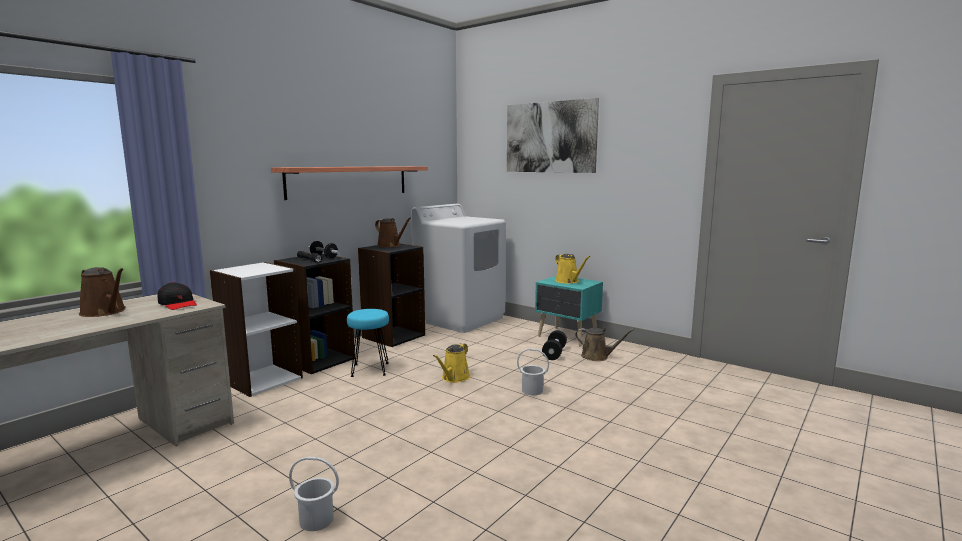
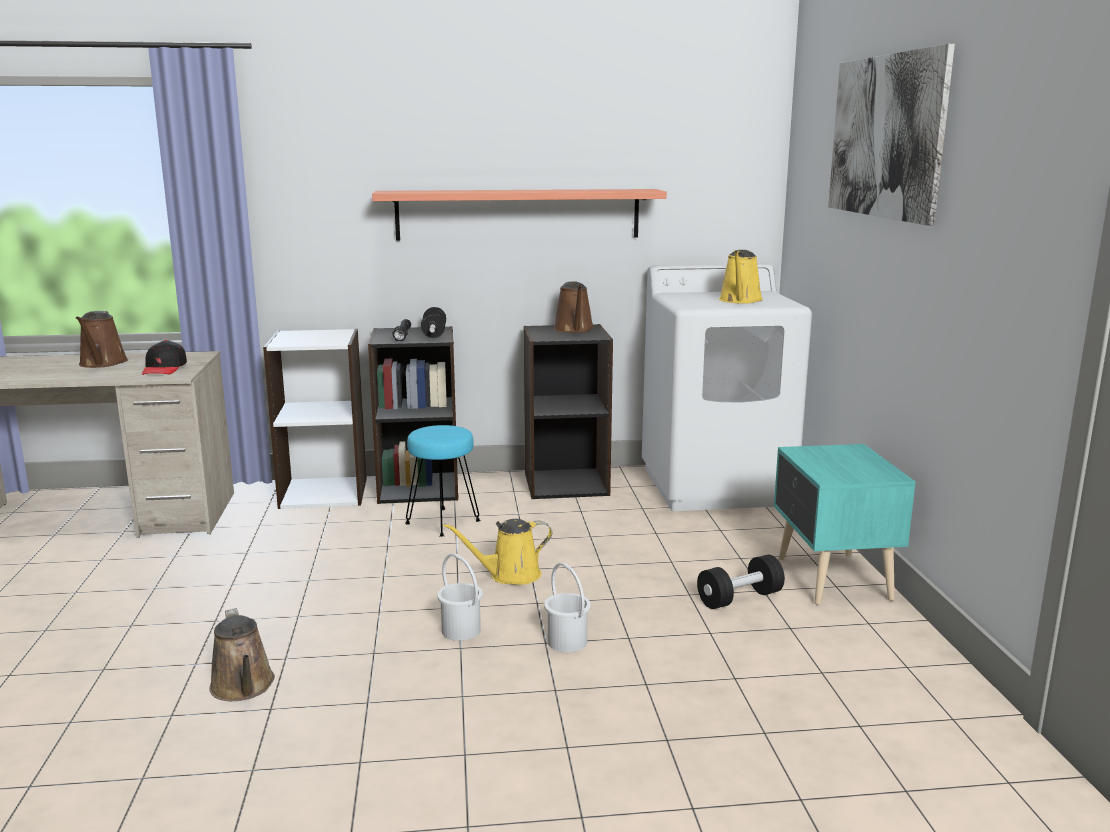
camera: 45 degrees right, 5 degrees up
white bucket [289,457,339,531] -> white bucket moved to [437,553,483,641]
yellow watering can [555,254,590,284] -> yellow watering can moved to [719,250,763,304]
brown watering can [575,328,635,361] -> brown watering can moved to [209,608,275,701]

